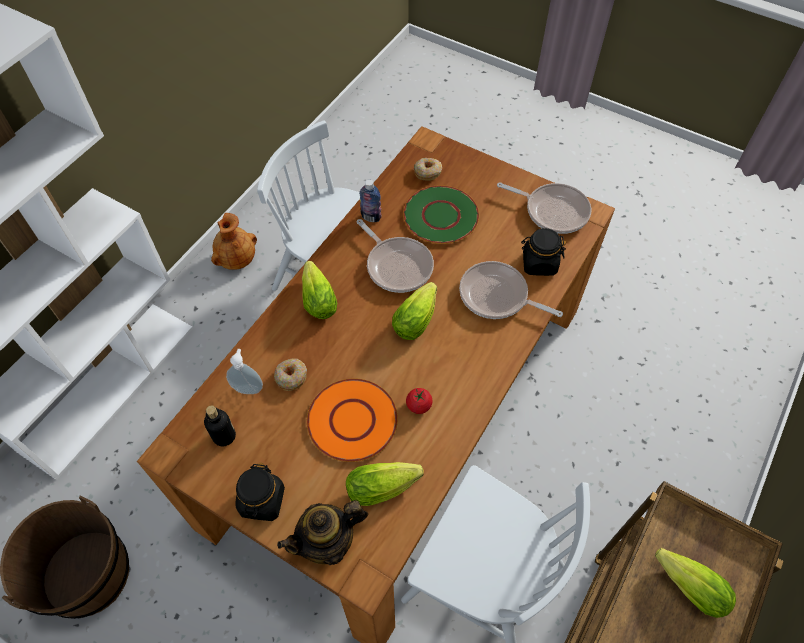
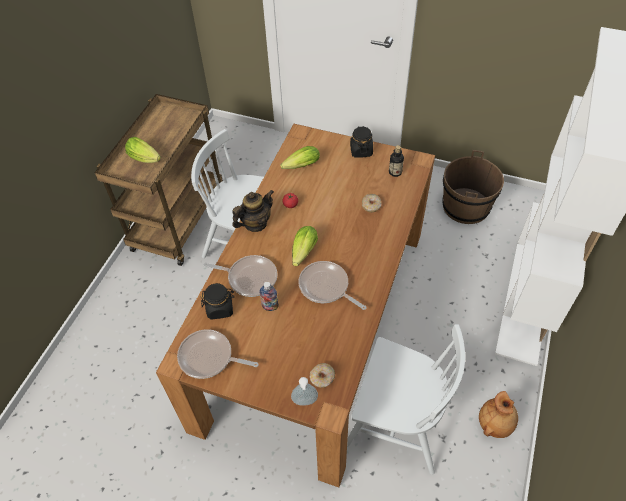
camera: 170 degrees right, 5 degrees down
soap dispenser [226,349,263,394] -> soap dispenser moved to [291,377,318,406]
teapot [277,500,368,565] -> teapot moved to [232,190,274,232]
lettuce [302,261,337,319] -> none
orange plate [307,379,398,462] -> none
bottle [359,179,382,222] -> bottle moved to [259,282,279,311]
green plate [403,185,479,244] -> none

